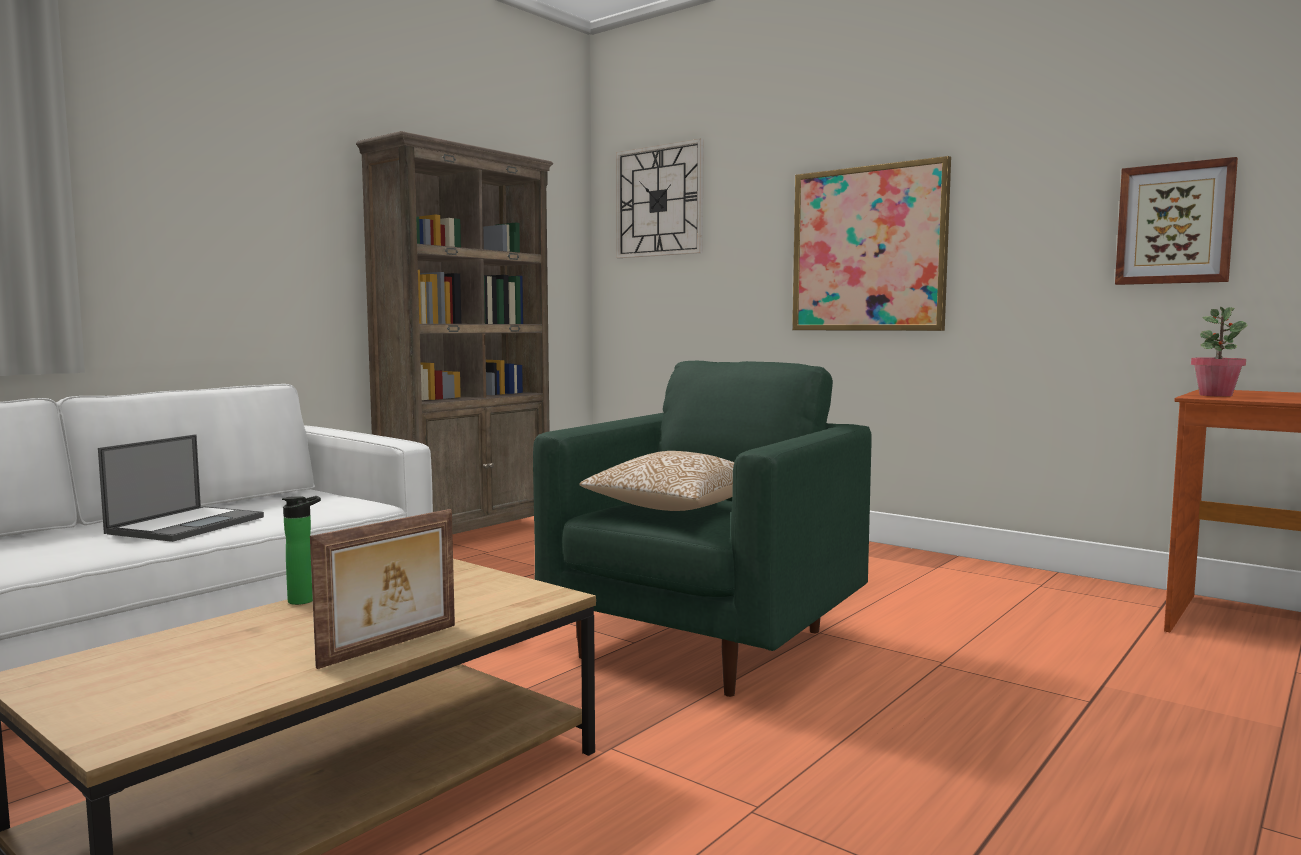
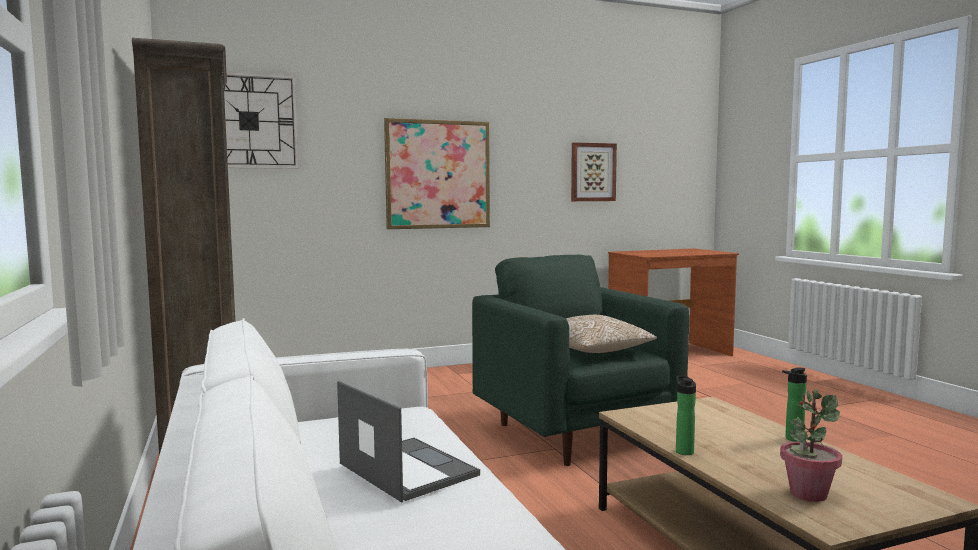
camera: 60 degrees left, 0 degrees up
picture frame [310,509,455,669] -> bottle [782,368,807,442]
potted plant [1191,307,1248,397] -> potted plant moved to [780,390,842,502]

